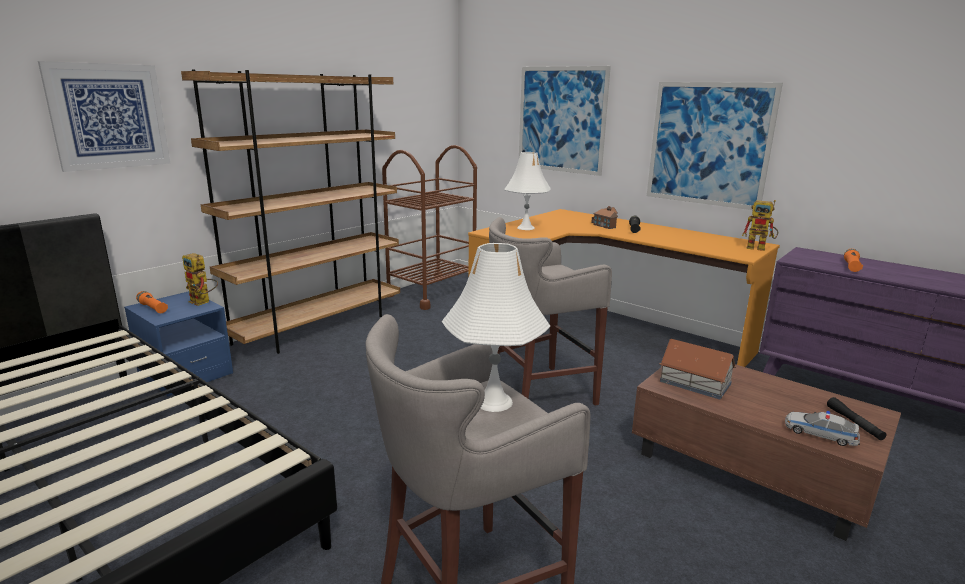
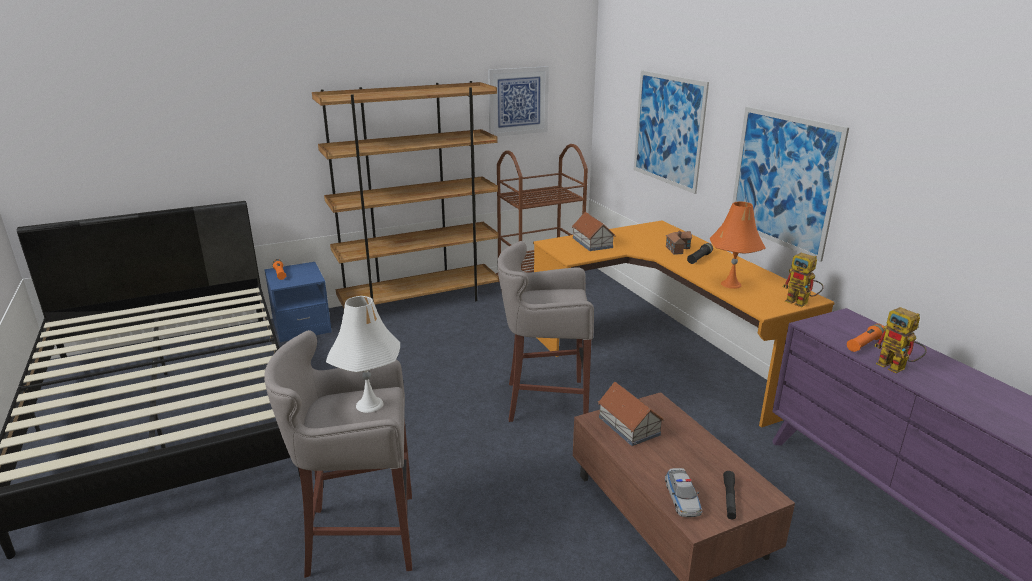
camera: 25 degrees right, 5 degrees up
picture [38,61,171,172] -> picture moved to [488,66,549,137]
toy robot [182,253,218,306] -> toy robot moved to [874,307,927,373]
white table lamp [504,152,551,230] -> toy house [572,212,615,251]
toy car [785,411,860,446] -> toy car turned 150 degrees counterclockwise [665,468,702,517]
none -> orange table lamp [710,201,766,289]

